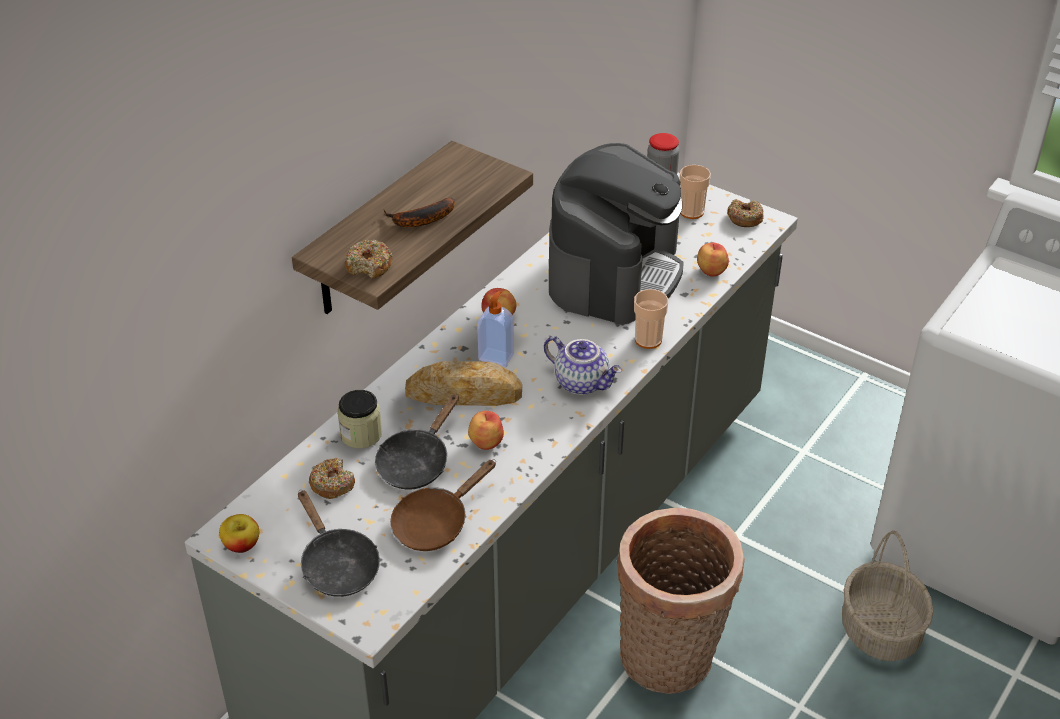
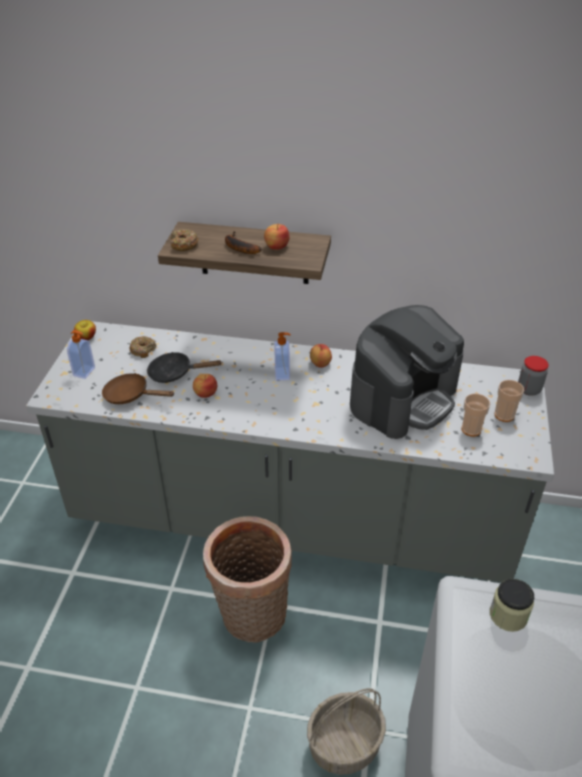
camera: 65 degrees right, 0 degrees up
black frying pan [298,490,380,597] -> soap dispenser [67,330,95,379]
jar [337,390,382,448] -> jar moved to [490,579,534,632]
bread [405,361,522,406] -> none
teapot [544,336,622,395] -> none
coffee machine [549,143,684,325] -> coffee machine turned 45 degrees counterclockwise [350,305,464,439]
cup [634,289,668,349] -> cup moved to [461,394,490,436]
apple [697,243,729,277] -> apple moved to [264,224,289,250]
donut [727,199,763,227] -> none

